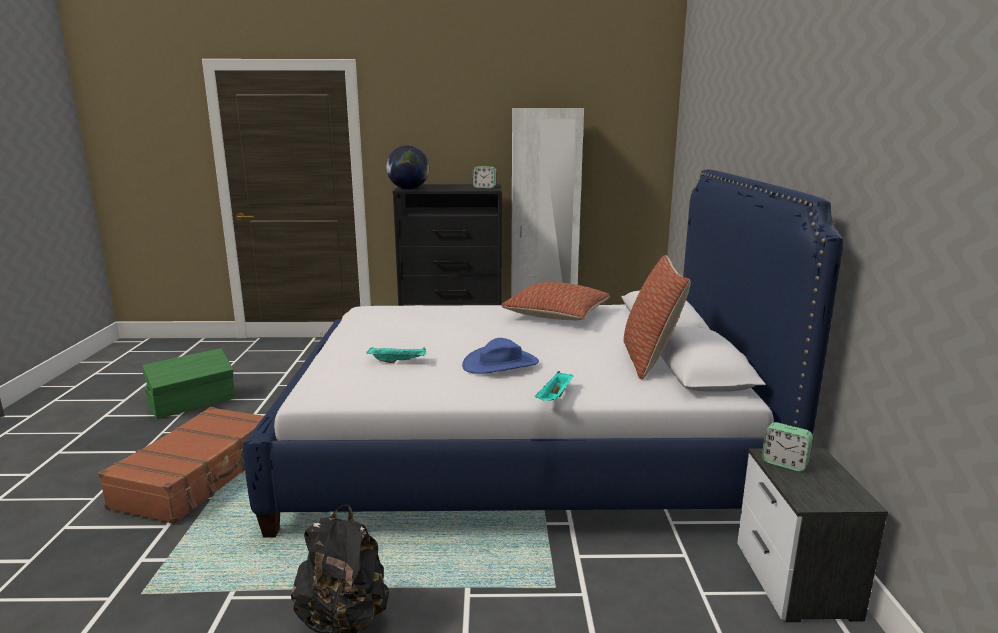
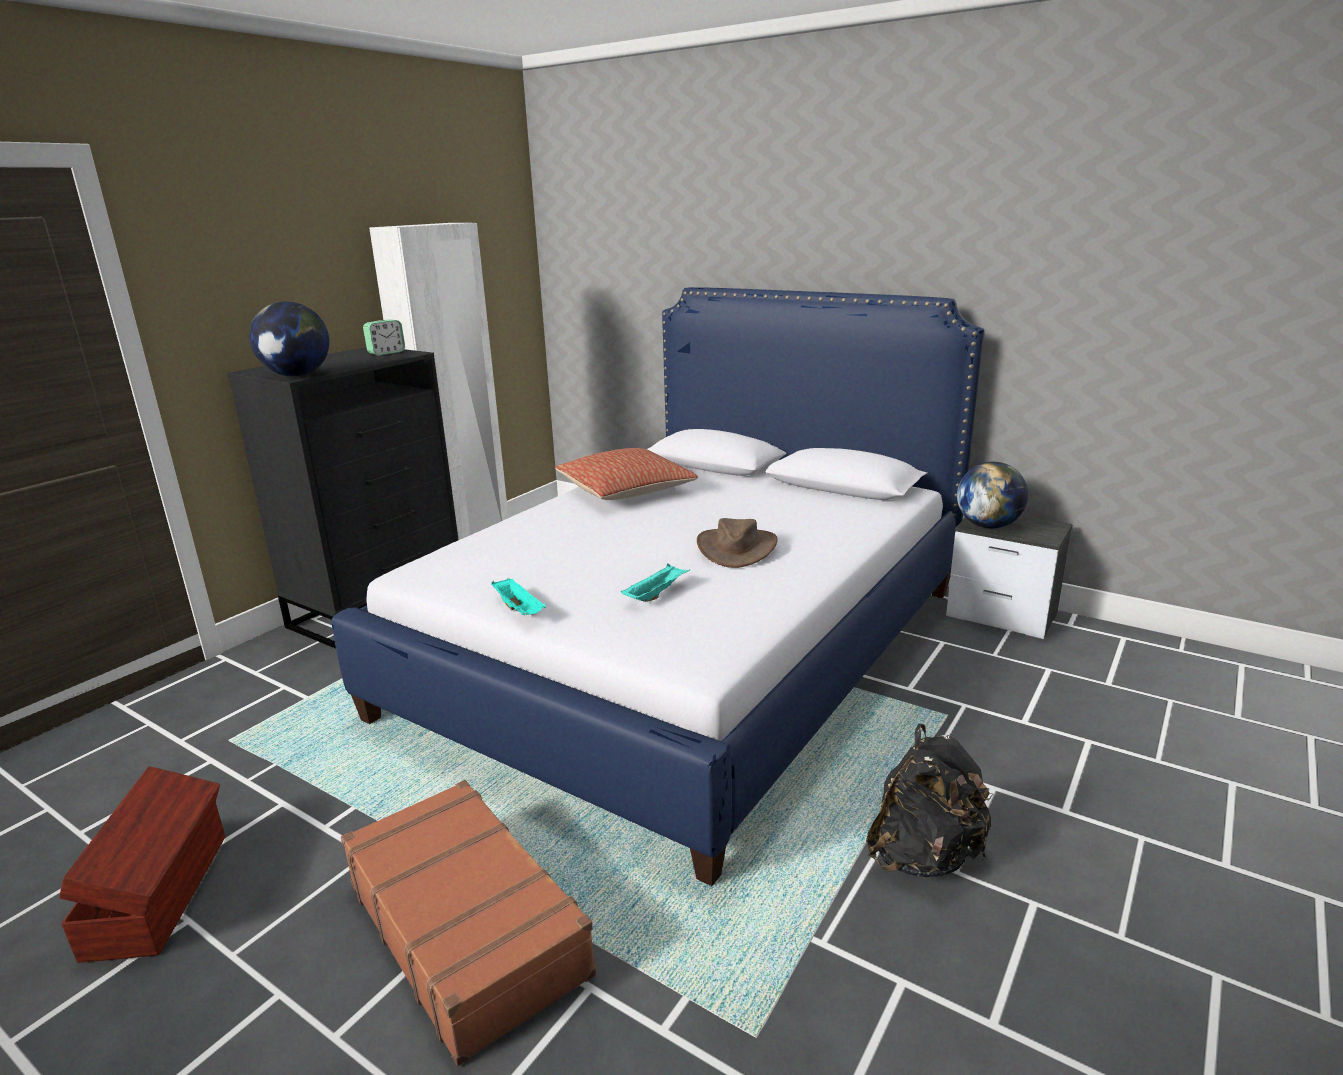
camera: 55 degrees left, 5 degrees up
green storage box [142,348,235,419] -> brown storage box [59,766,225,963]
blue hat [462,338,539,374] -> brown hat [697,518,778,568]
turquoise tray [535,371,573,401] -> turquoise tray moved to [491,578,546,615]
pillow [624,255,691,380] -> none
alarm clock [762,422,813,472] -> globe [957,462,1028,528]

